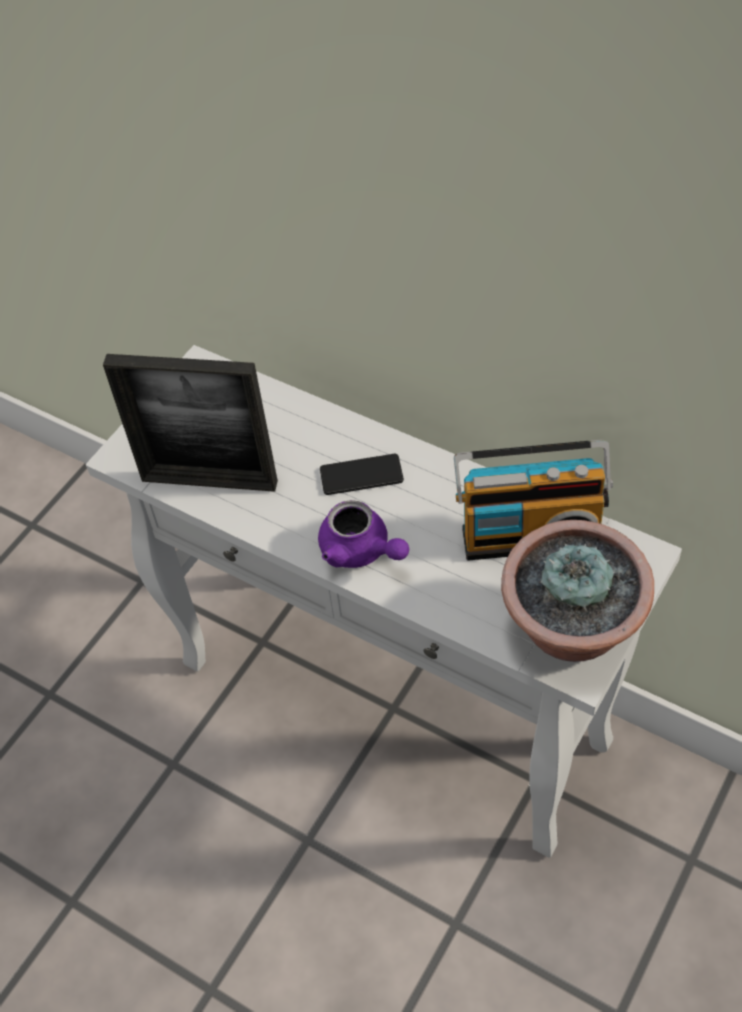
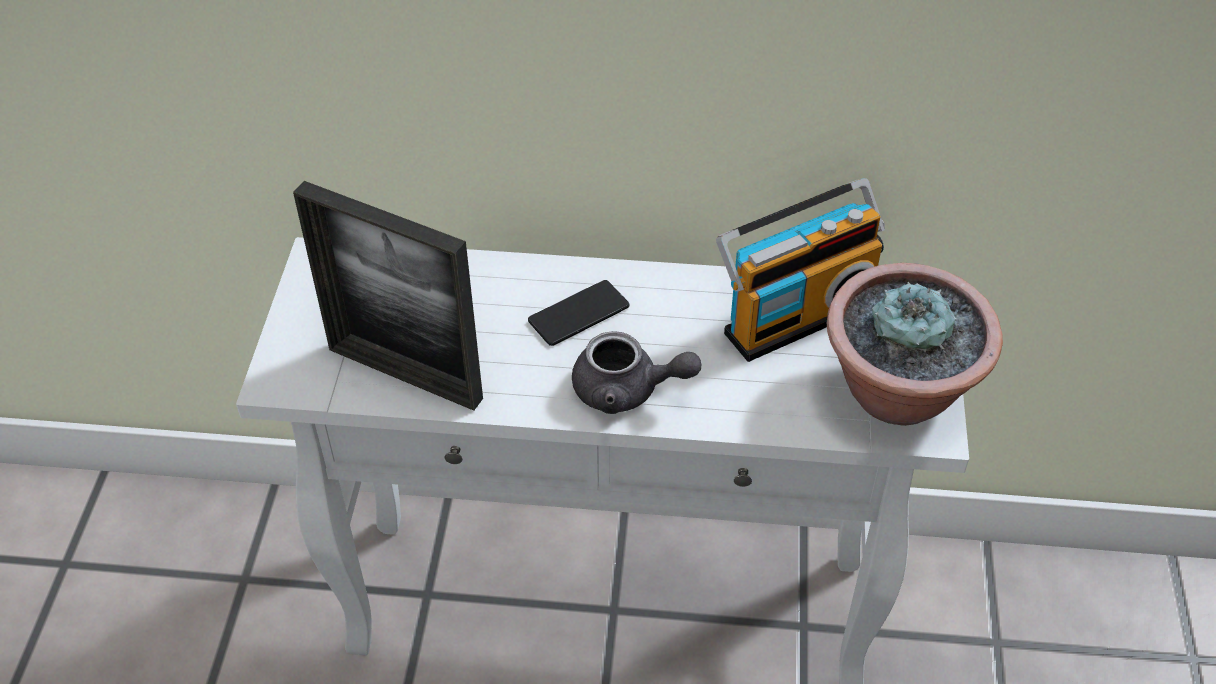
camera: 30 degrees left, 5 degrees down
picture frame [103,354,278,492] -> picture frame turned 45 degrees clockwise [293,181,483,411]
purple teapot [318,500,409,568] -> grey teapot [572,331,701,414]

